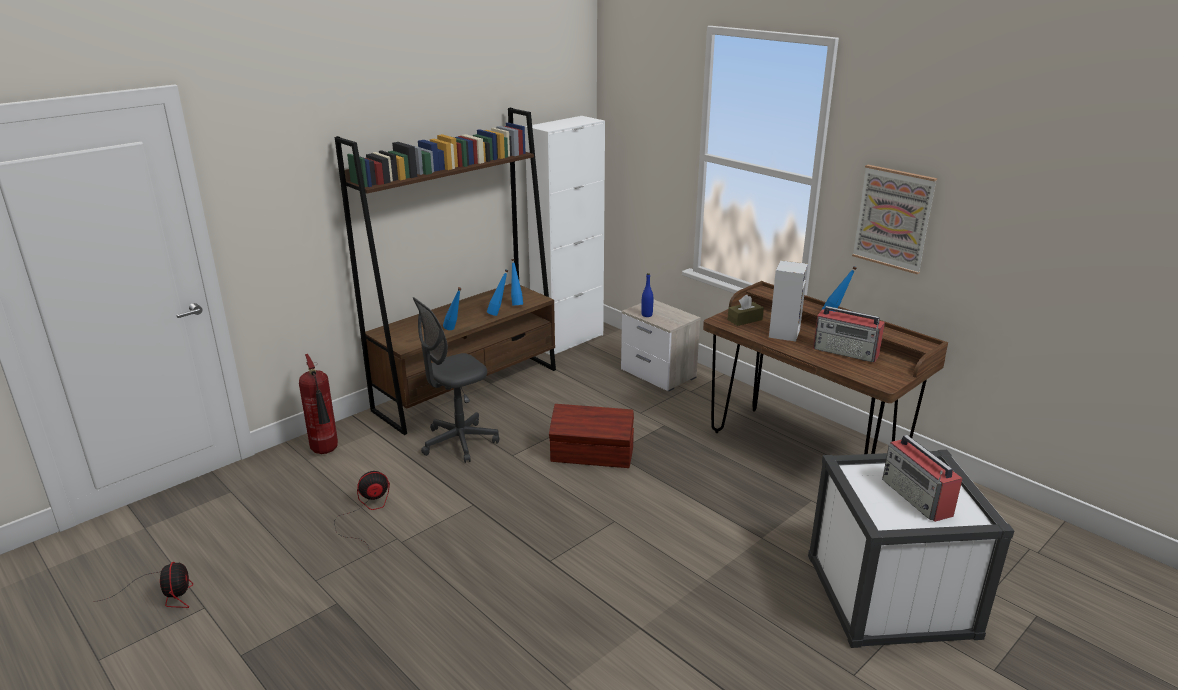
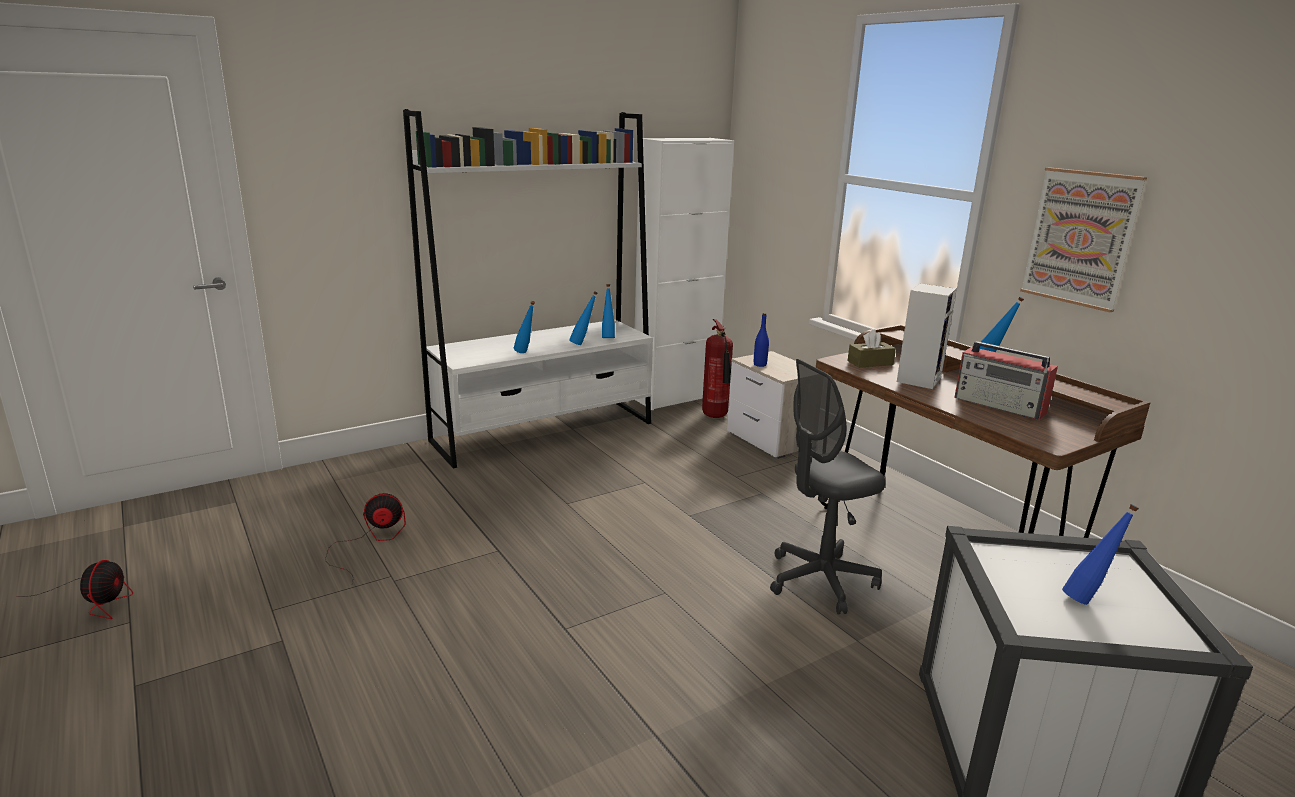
camera: 10 degrees right, 5 degrees down
fire extinguisher [299,354,338,454] -> fire extinguisher moved to [702,319,733,418]
brown bookcase [335,107,556,435] -> white bookcase [403,109,653,469]
grey office chair [413,297,499,463] -> grey office chair moved to [770,359,885,614]
brown storage box [549,404,634,468] -> none
radio [882,435,963,522] -> blue bottle [1062,504,1139,605]

